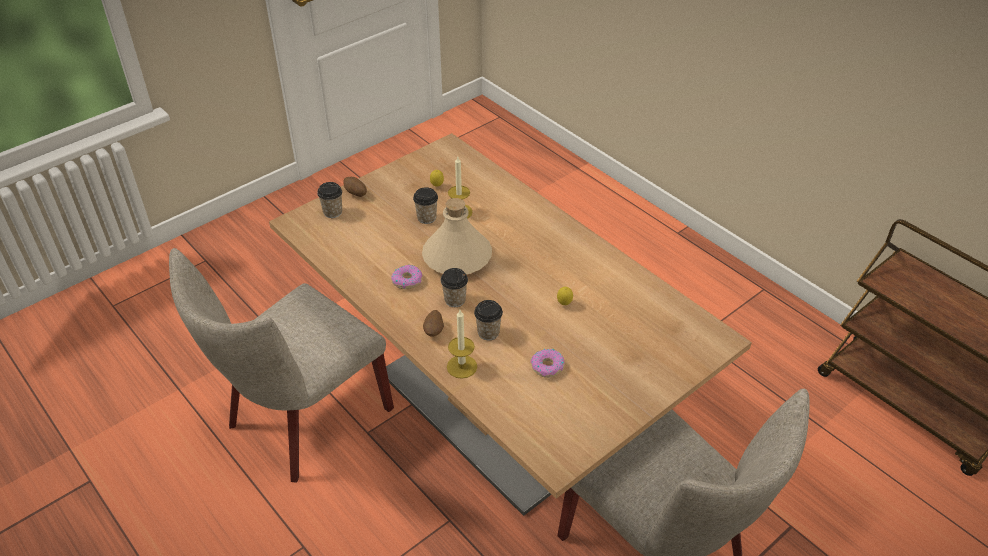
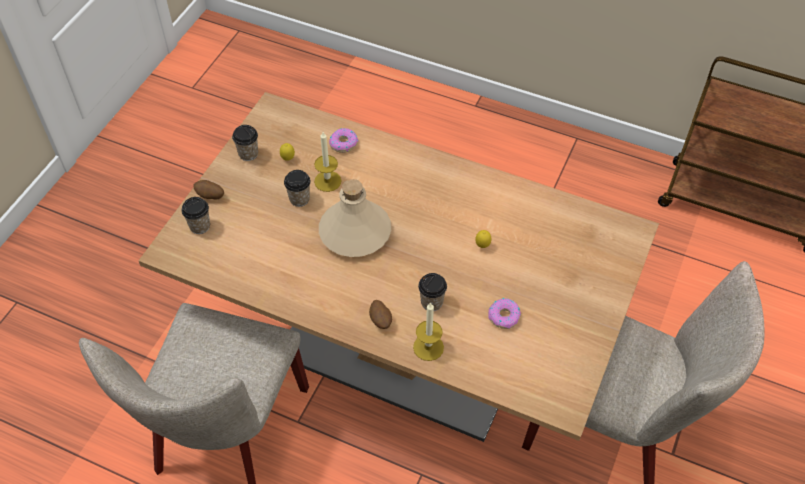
camera: 25 degrees left, 10 degrees up
donut [391,265,422,289] -> donut moved to [329,128,359,153]
cup [441,268,468,307] -> cup moved to [232,125,258,161]

